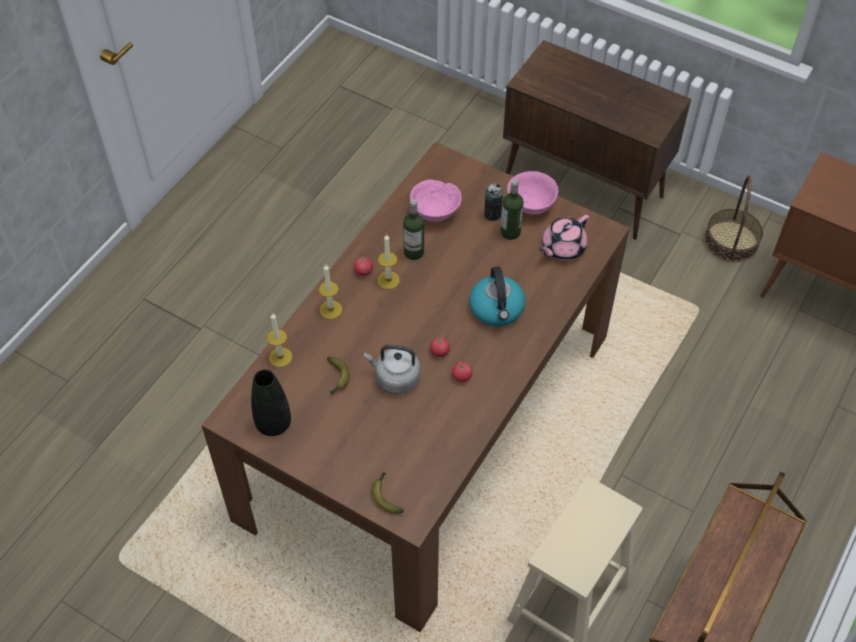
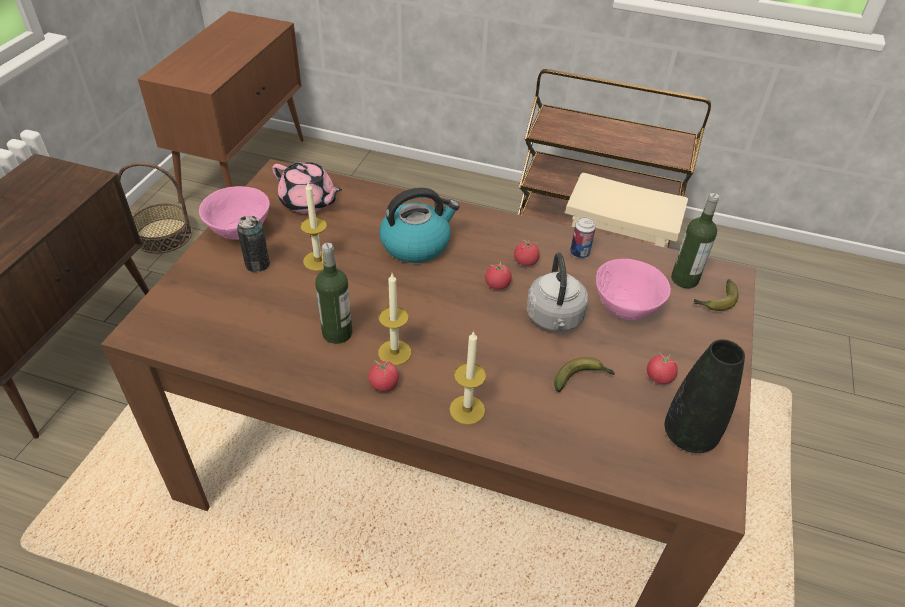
camera: 105 degrees left, 10 degrees down
candle [267,313,292,367] -> candle moved to [300,182,327,271]
pink bowl [410,179,462,222] -> pink bowl moved to [596,259,671,320]
bottle [501,179,524,240] -> bottle moved to [671,193,719,288]
none -> can [570,217,596,258]
none -> tomato [647,351,678,384]

